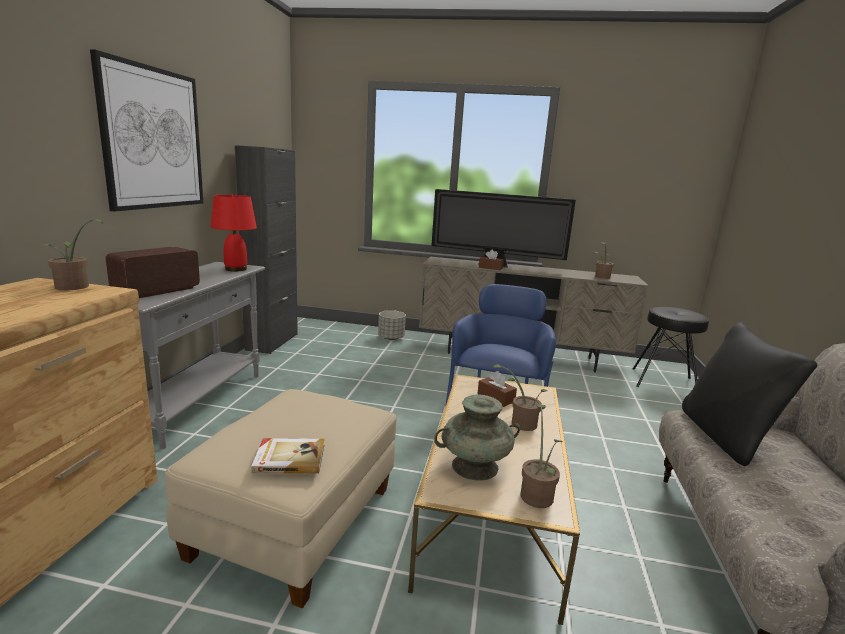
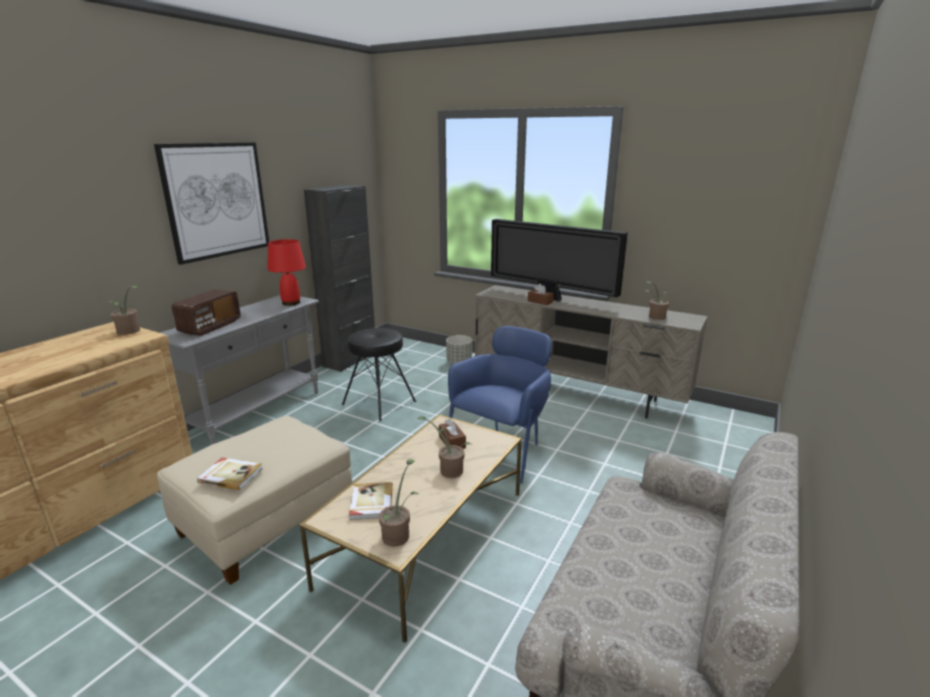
camera: 20 degrees right, 5 degrees up
radio [105,246,200,298] -> radio turned 150 degrees clockwise [172,289,241,336]
turquoise vase [434,394,520,481] -> book [349,482,393,520]
black stool [633,307,709,387] -> black stool moved to [342,328,416,421]
black pillow [682,323,817,466] -> none

